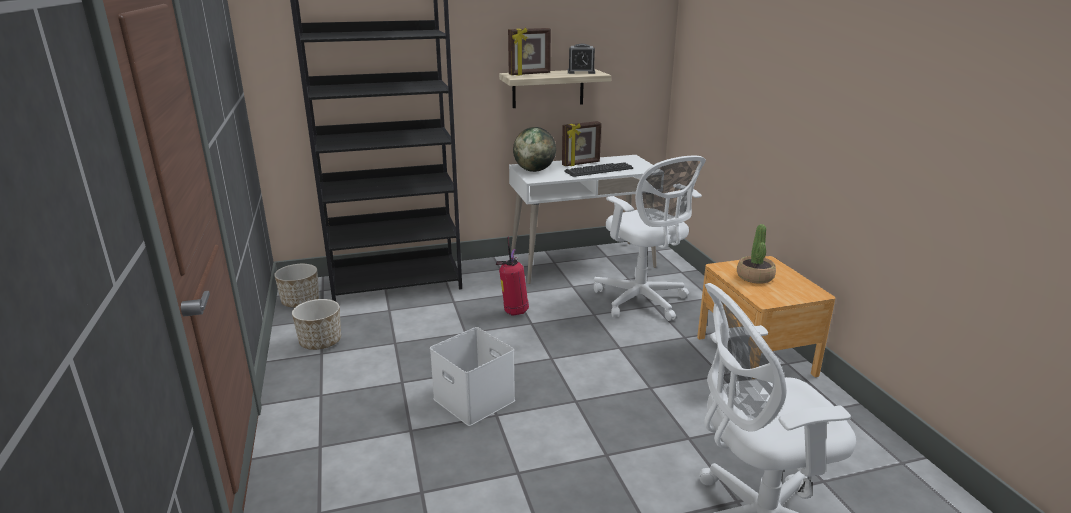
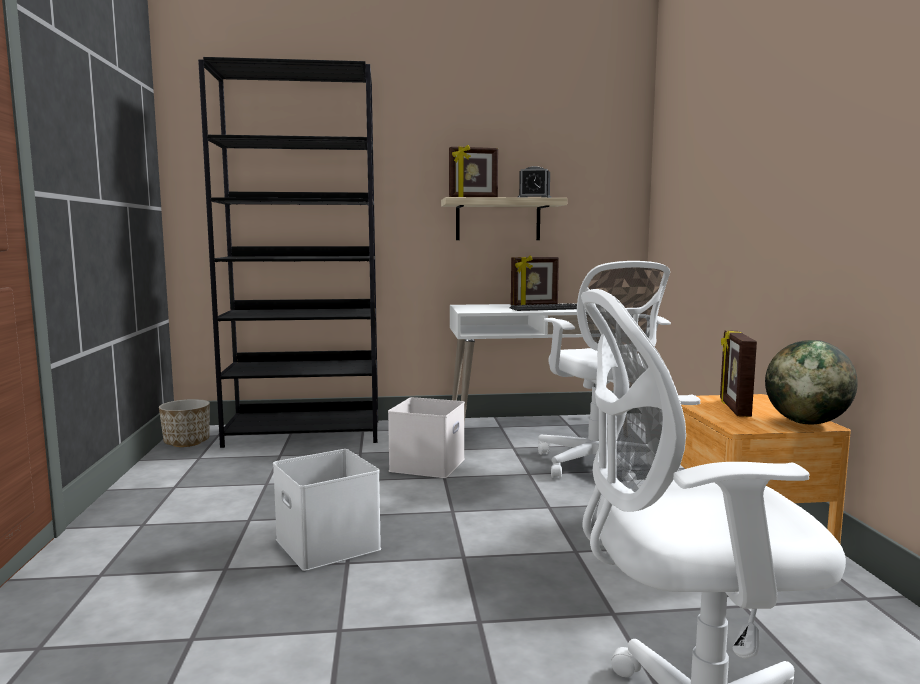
camera: 10 degrees right, 15 degrees down
planter [292,299,341,350] -> none
fire extinguisher [496,237,529,316] -> white storage box [388,397,465,478]
globe [513,127,556,172] -> globe moved to [765,340,858,424]
potted plant [737,224,776,284] -> picture frame [720,330,757,417]

